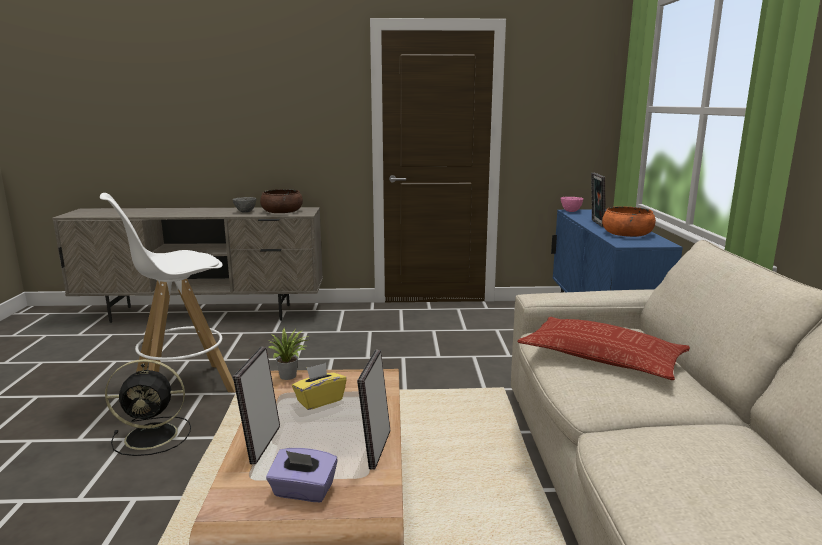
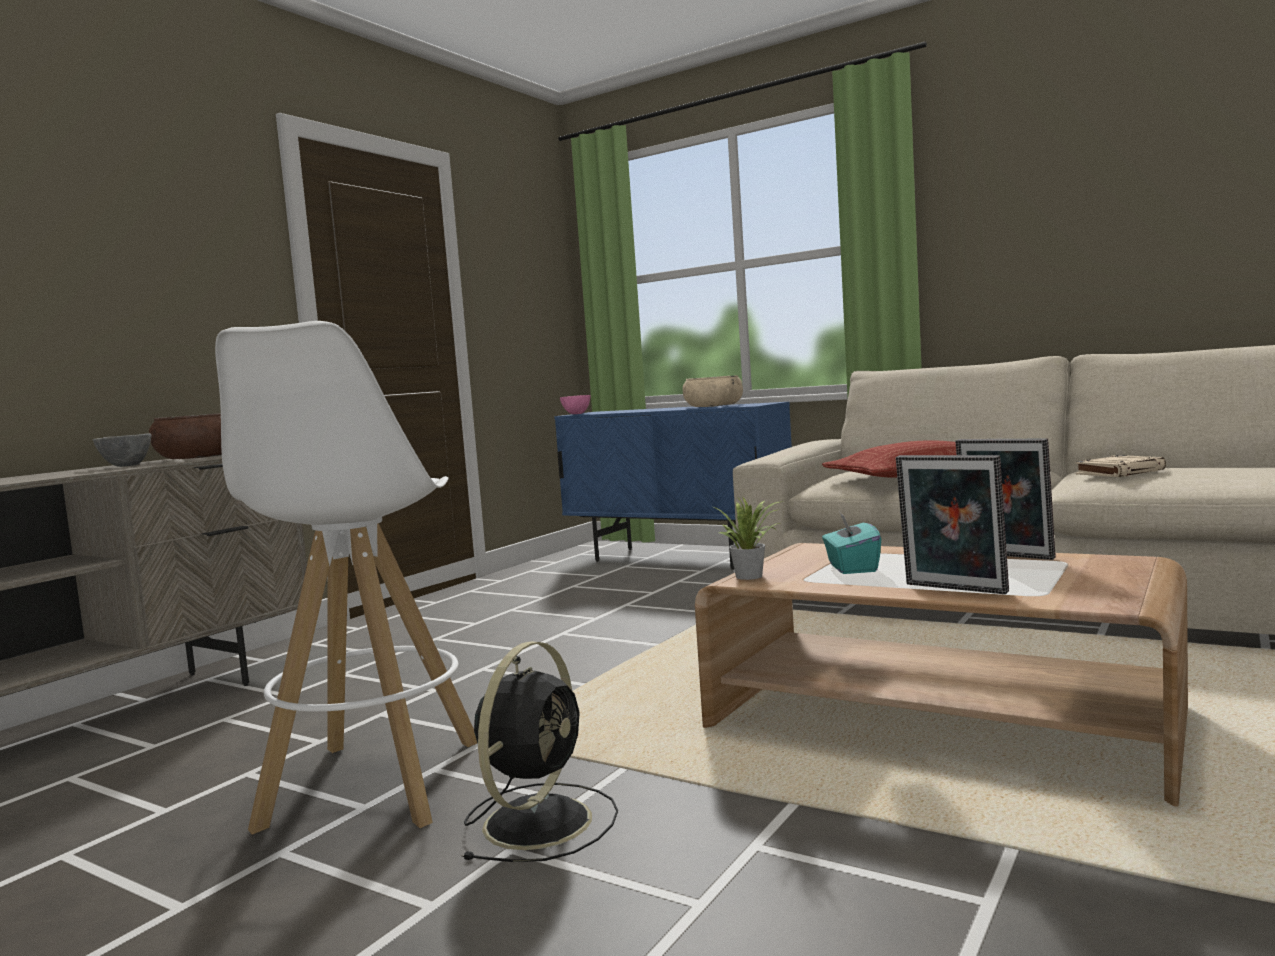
camera: 55 degrees left, 10 degrees down
purple tissue box [266,448,338,502] -> none
yellow tissue box [292,363,347,410] -> turquoise tissue box [822,513,881,574]
picture frame [591,173,606,227] -> none
orange bowl [602,206,656,237] -> beige bowl [683,375,743,407]
none -> beige book [1075,455,1166,477]

